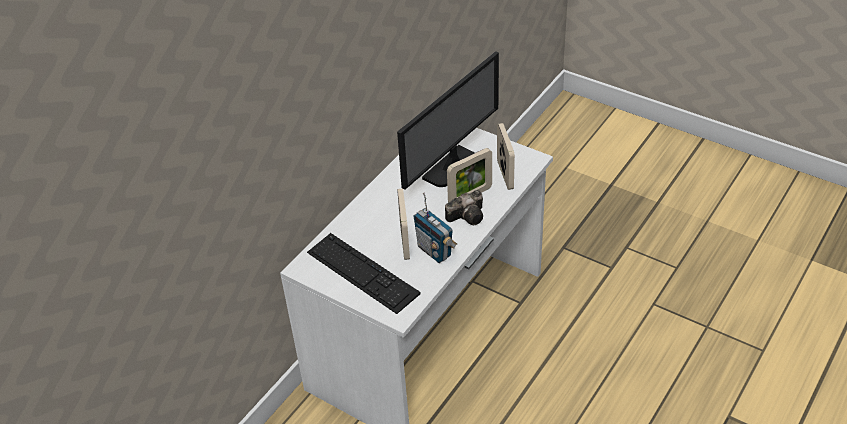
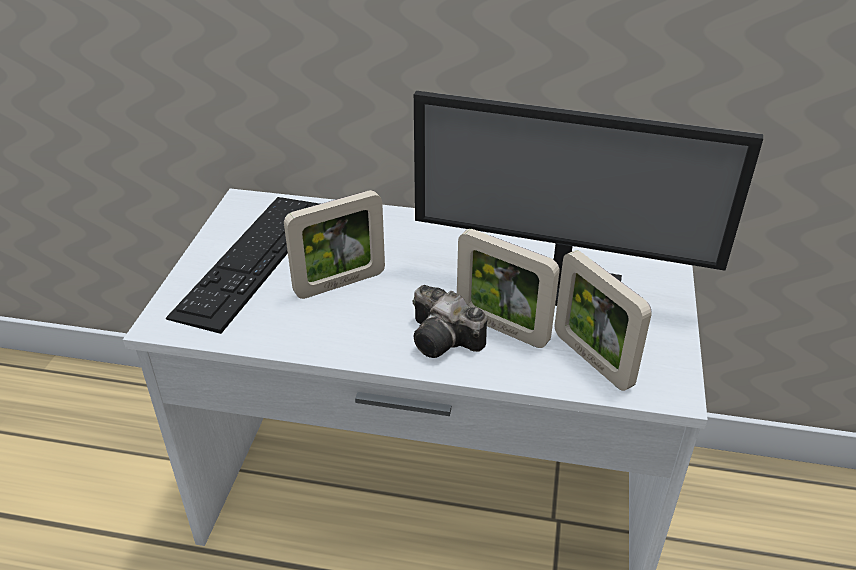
camera: 65 degrees right, 5 degrees down
radio [413,192,457,263] -> none
picture frame [497,123,515,190] -> picture frame turned 90 degrees clockwise [555,250,652,391]

